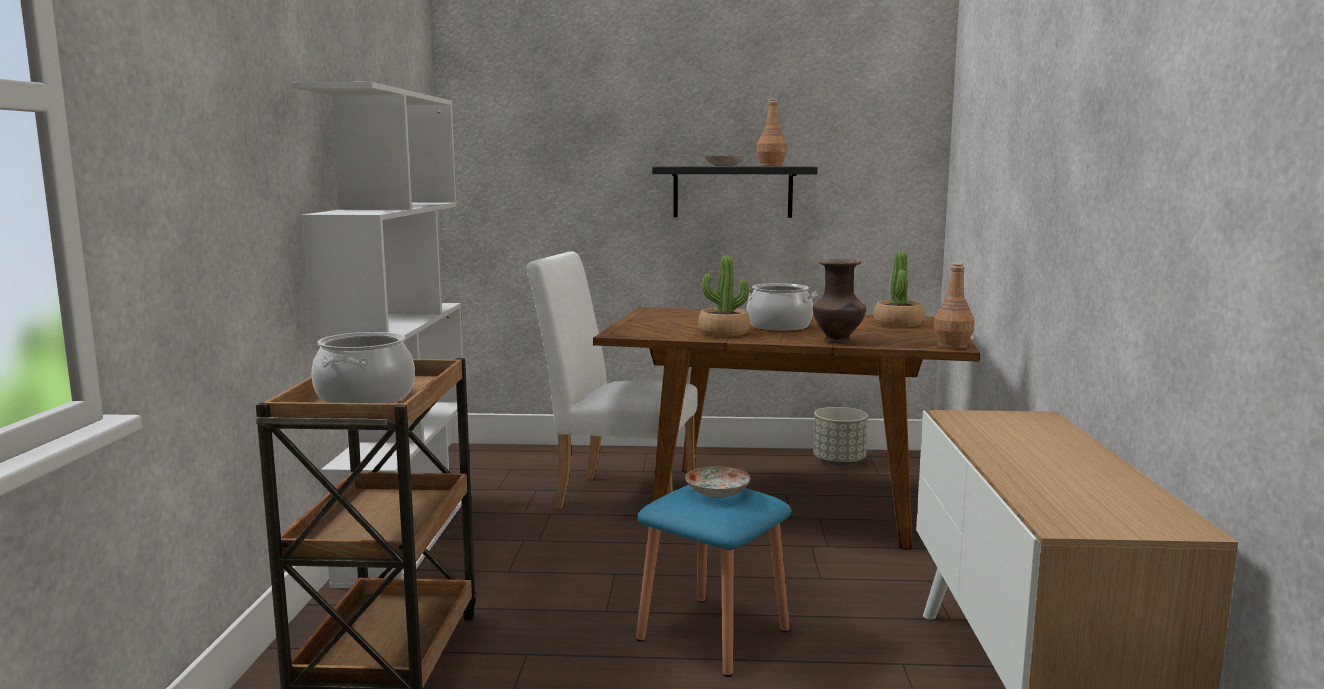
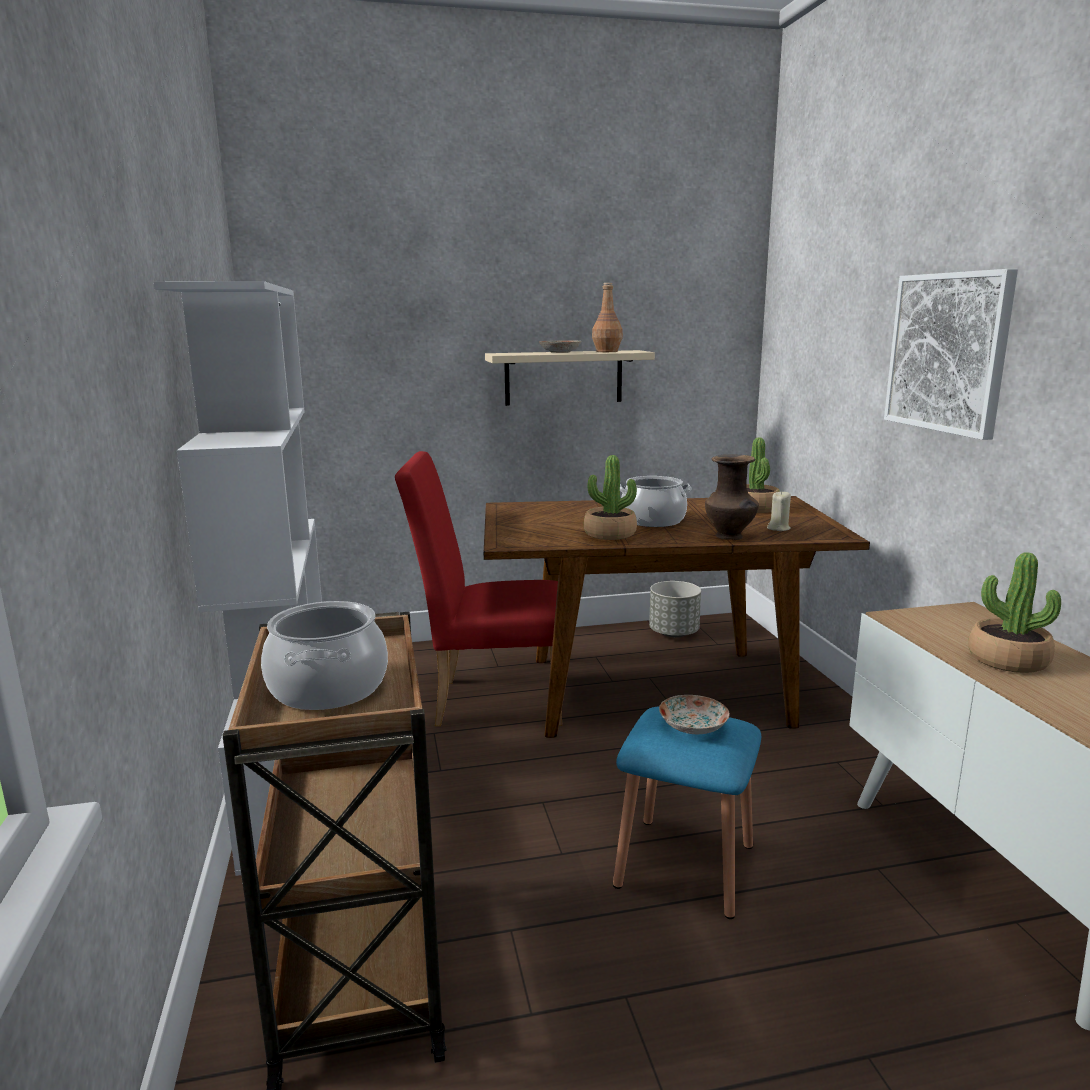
camera: 15 degrees left, 5 degrees up
white chair [526,251,698,509] -> red chair [395,451,562,726]
black shelf [652,166,818,218] -> beige shelf [485,350,655,406]
brown bottle [934,263,974,349] -> none
none -> beige candle [767,491,791,531]
none -> picture [884,269,1018,440]
none -> potted plant [968,552,1061,673]

